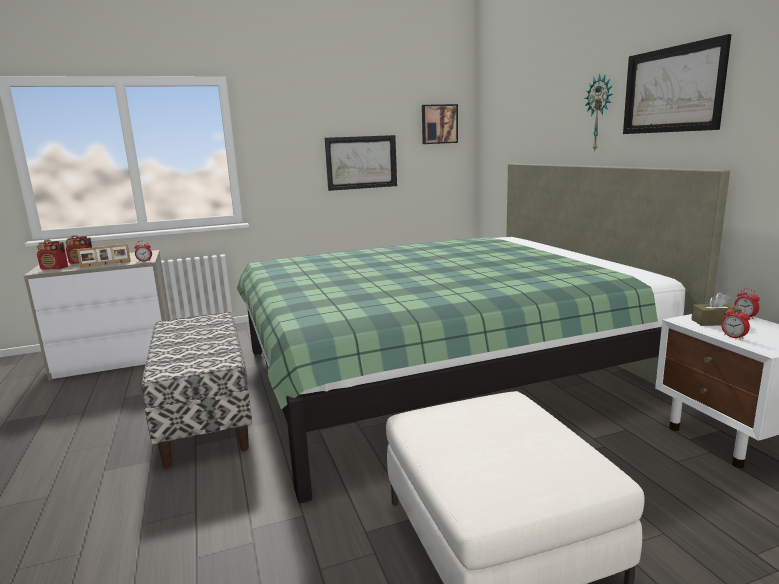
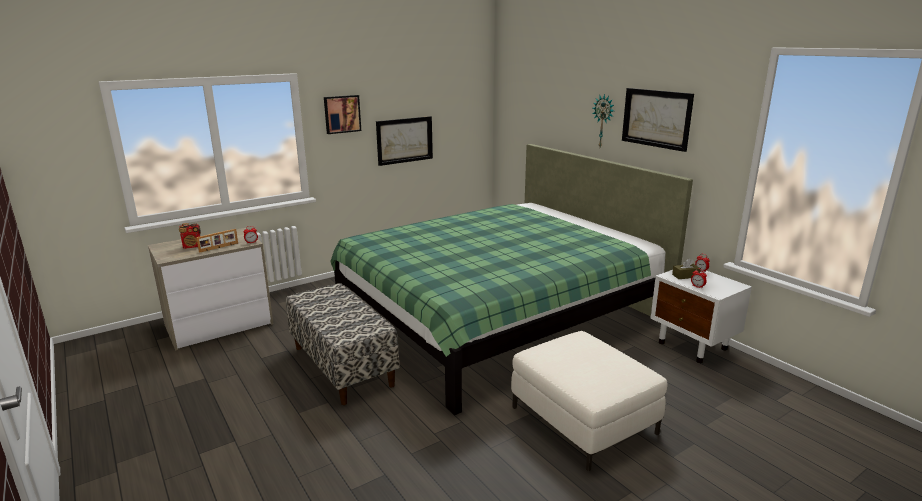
camera: 15 degrees left, 5 degrees up
radio [37,240,68,270] -> none
picture [422,104,458,144] -> picture moved to [324,95,361,134]

